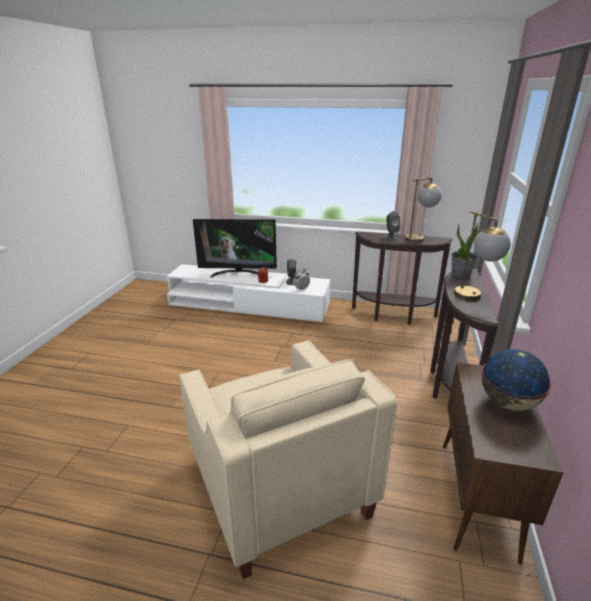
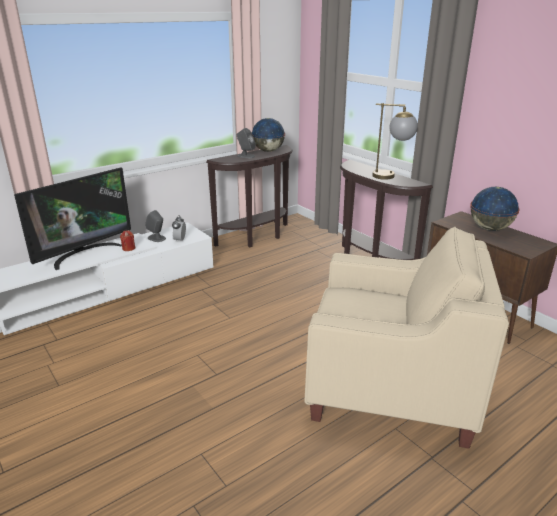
camera: 50 degrees left, 0 degrees up
table lamp [405,177,442,243] -> globe [252,118,285,152]
potted plant [451,223,478,279] -> none

